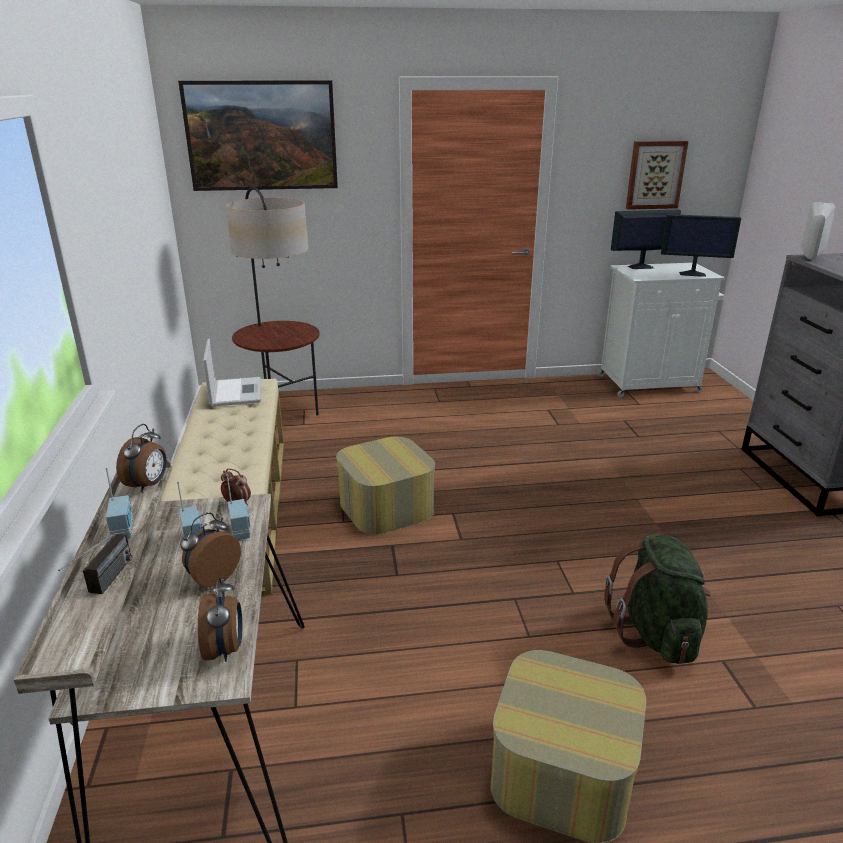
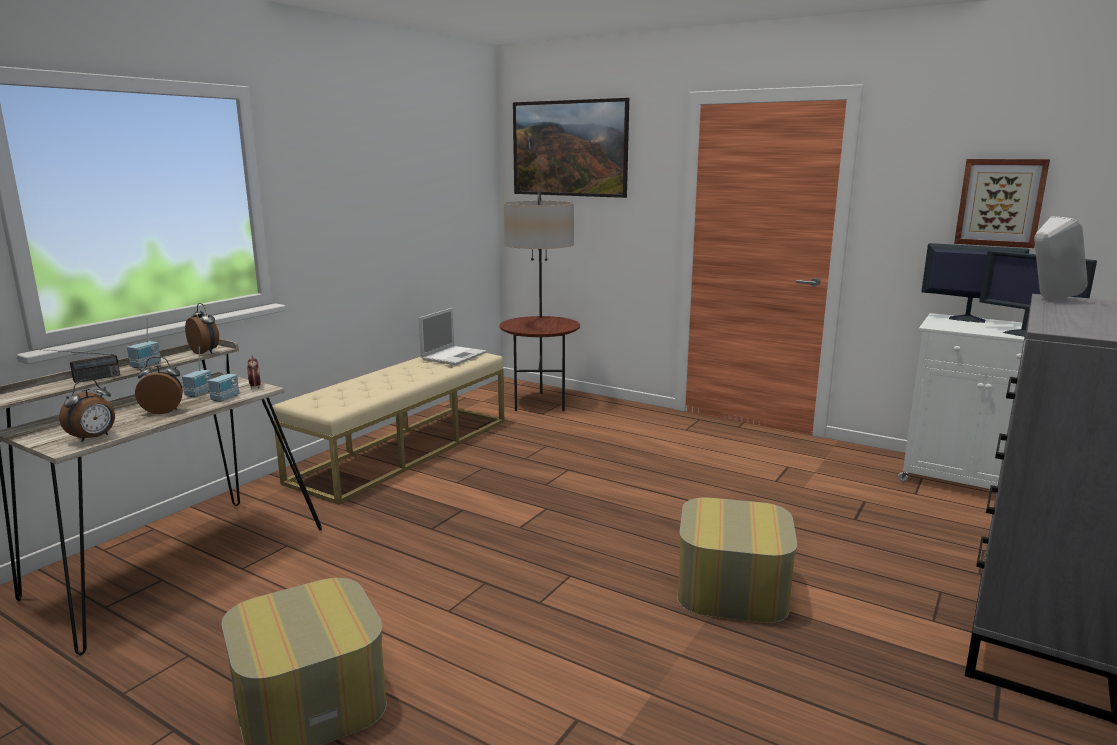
camera: 40 degrees right, 10 degrees down
alarm clock [116,424,167,492] -> alarm clock turned 105 degrees counterclockwise [185,303,219,354]
ottoman [336,437,435,535] -> ottoman moved to [677,497,797,623]
green backpack [604,534,711,664] -> none

